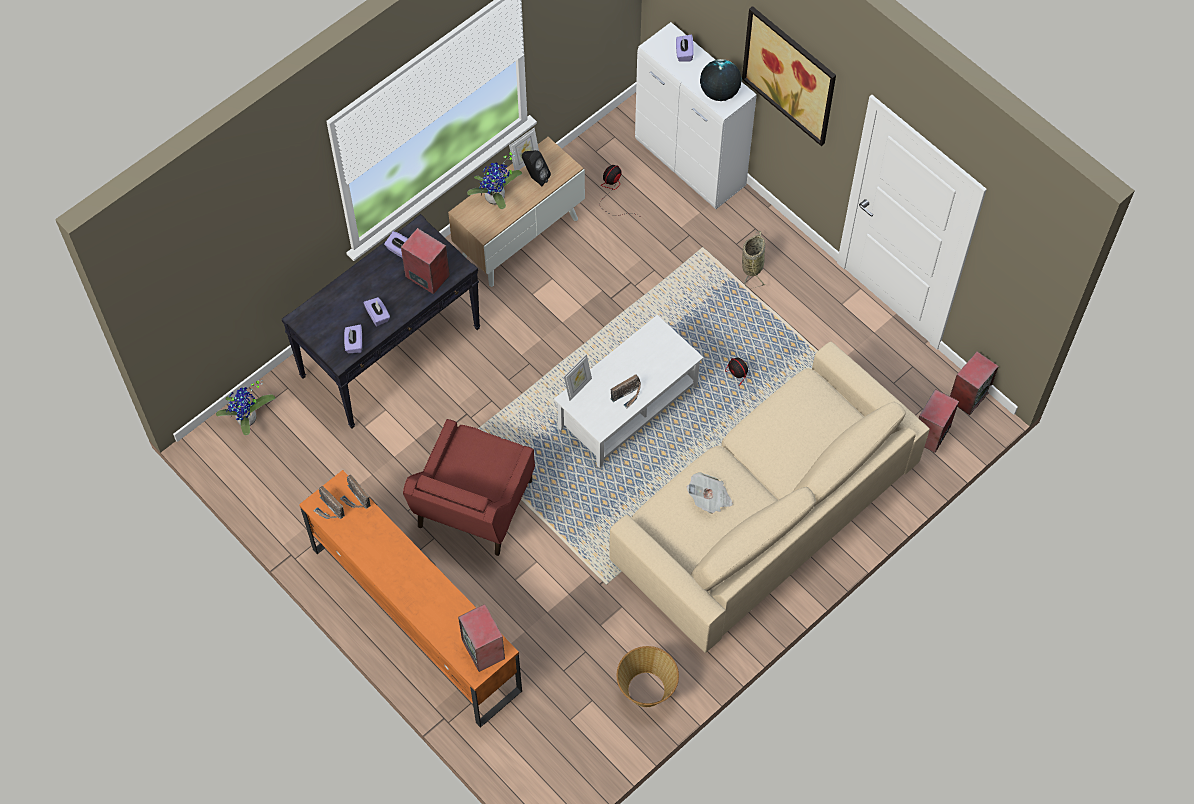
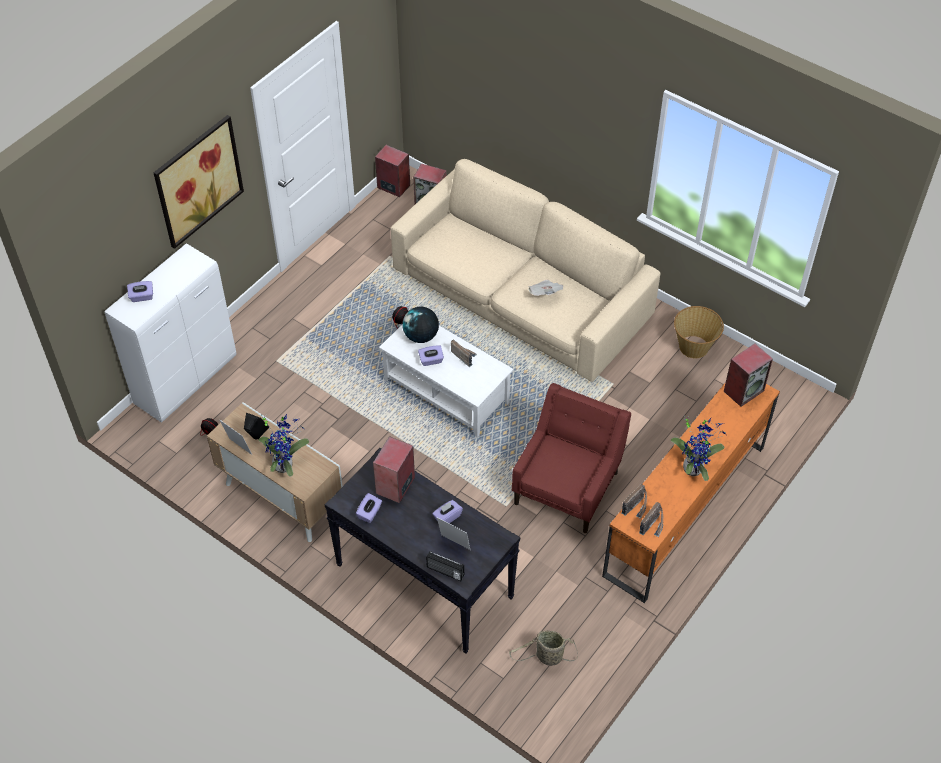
camera: 100 degrees left, 10 degrees down
potted plant [216,380,275,435] -> potted plant moved to [671,416,726,481]
purple tissue box [344,325,362,353] -> purple tissue box moved to [418,345,444,366]
red armchair [403,419,535,556] -> red armchair turned 75 degrees counterclockwise [512,383,631,533]
picture frame [564,354,592,401] -> picture frame moved to [437,517,471,550]
globe [700,59,742,101] -> globe moved to [403,307,439,343]
basket [742,231,766,288] -> basket moved to [509,630,578,666]
none -> radio [426,551,464,581]

